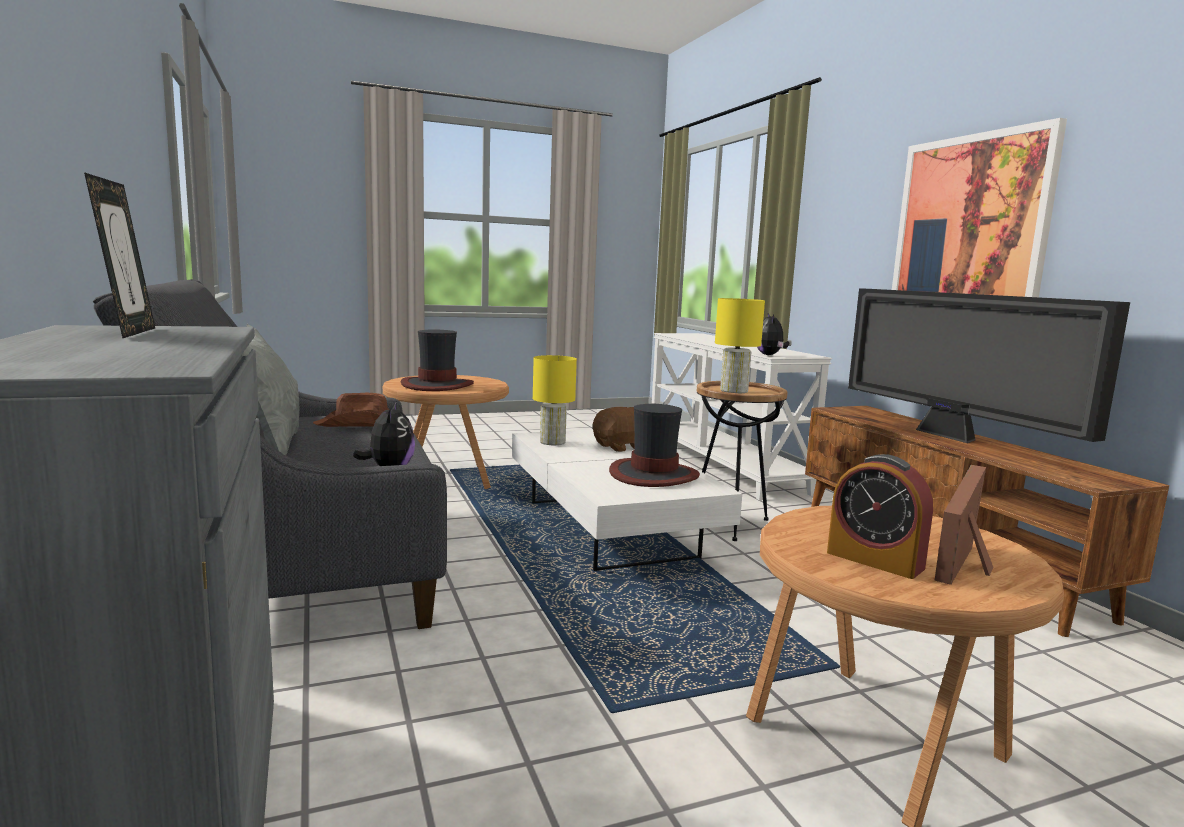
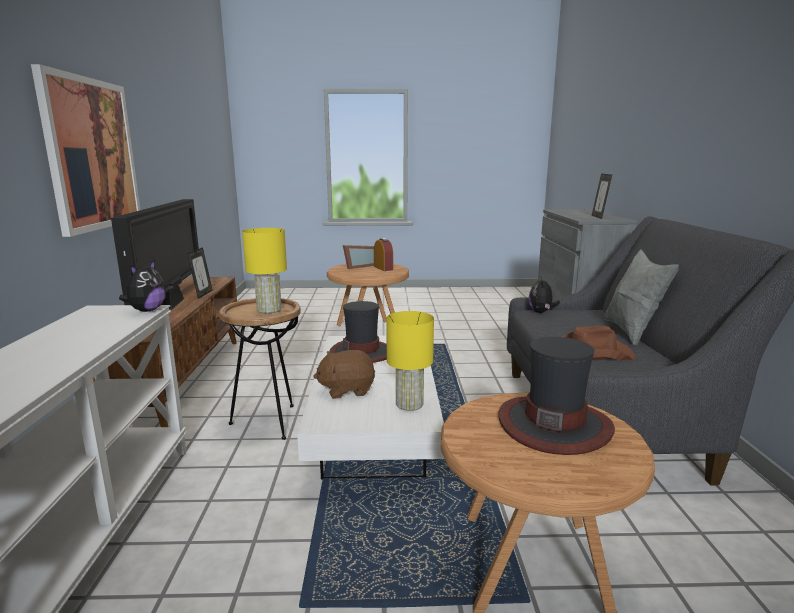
camera: 160 degrees left, 5 degrees up
none -> picture frame [187,247,213,299]

